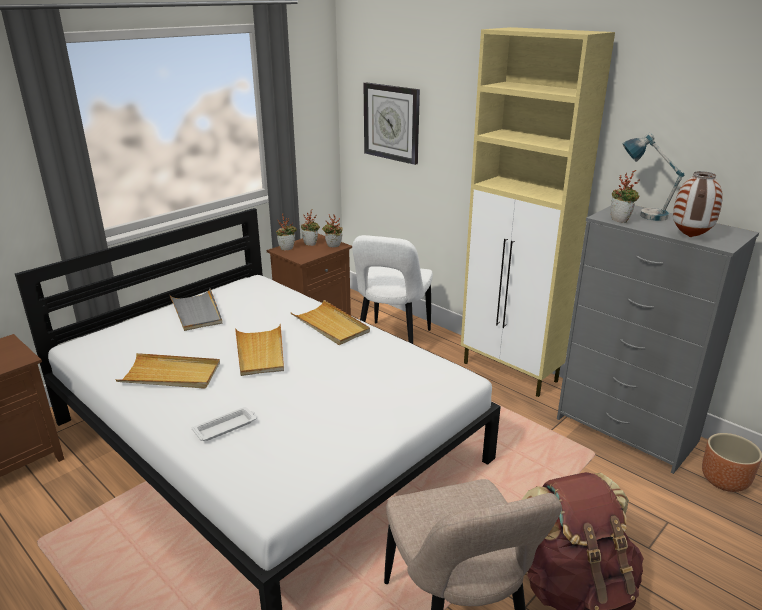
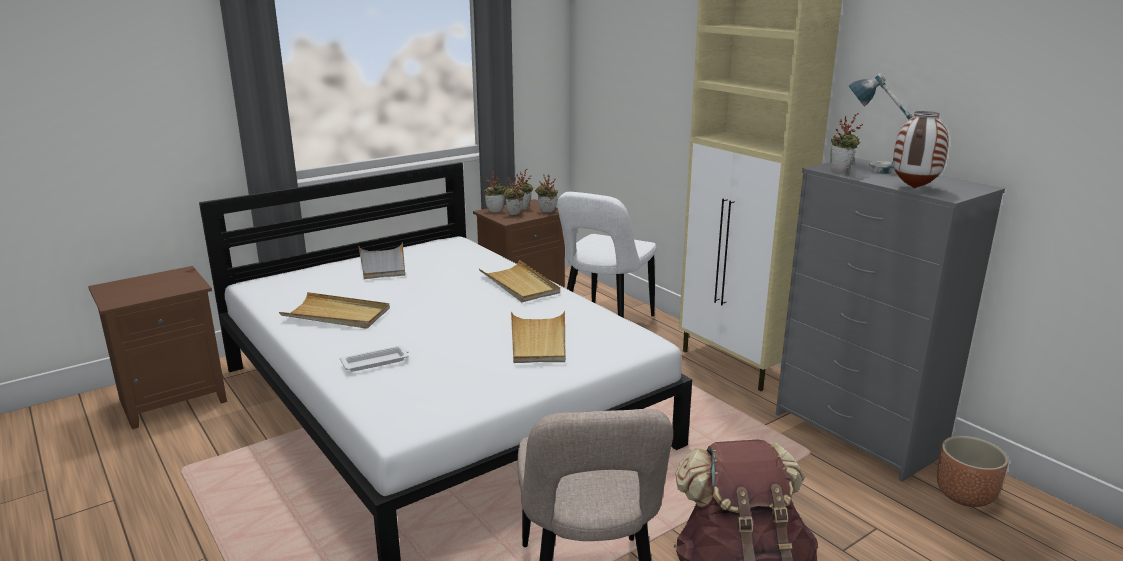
camera: 10 degrees right, 5 degrees down
beige tray [235,324,284,376] -> beige tray moved to [511,311,565,363]
wall clock [363,82,420,165] -> none
none -> potted plant [503,176,524,215]

